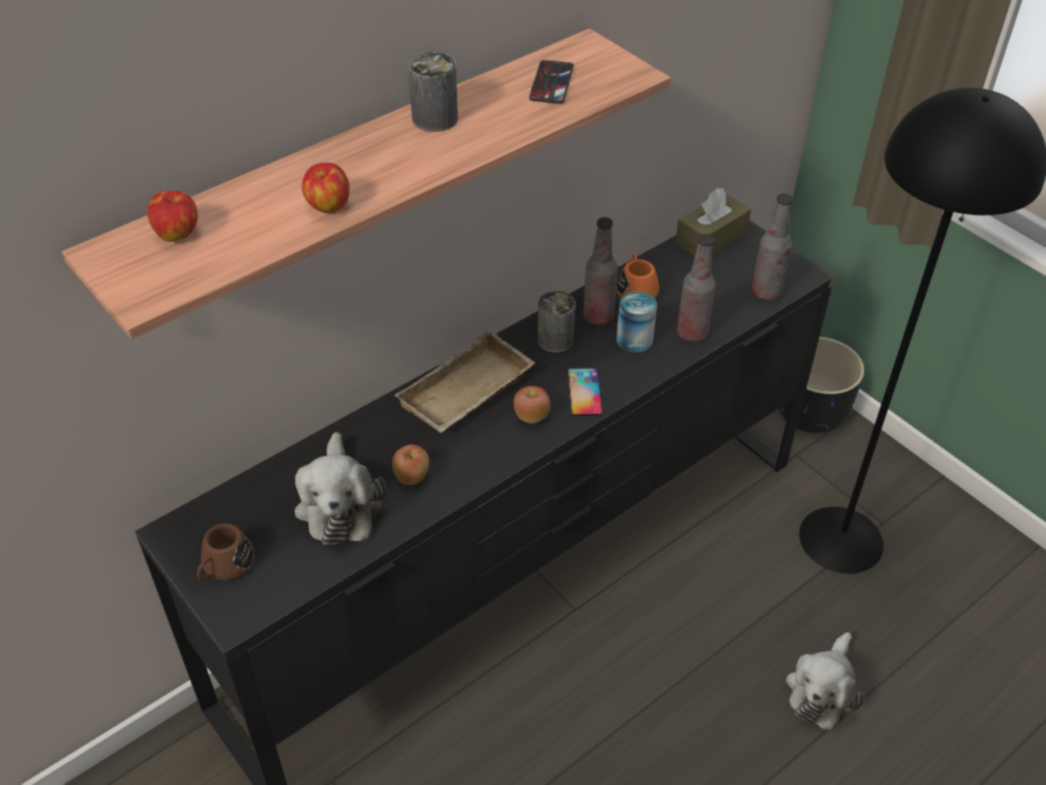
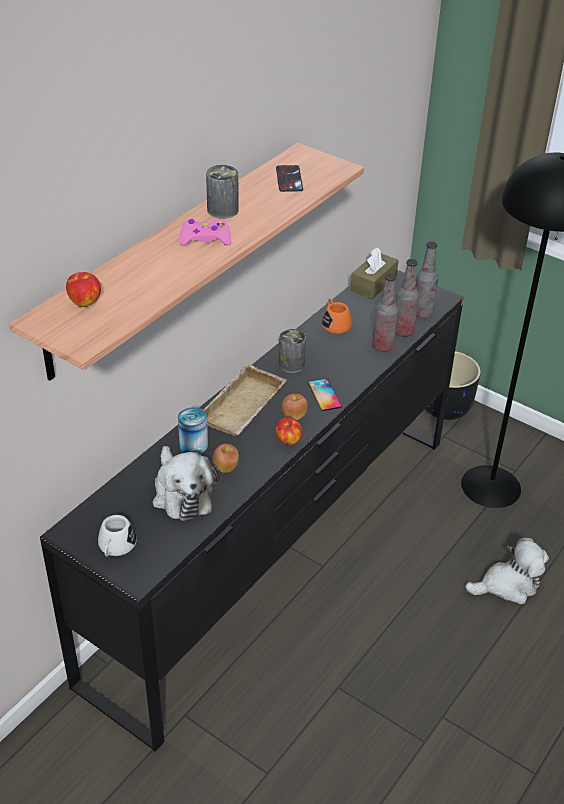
camera: 15 degrees left, 5 degrees down
brown mug [197,523,255,580] -> white mug [98,515,137,556]
apple [302,163,350,213] -> apple moved to [275,417,302,445]
bottle [583,217,618,325] -> bottle moved to [396,259,419,337]
can [616,291,657,353] -> can moved to [178,407,208,454]
plush toy [786,632,865,731] -> plush toy turned 120 degrees counterclockwise [465,538,549,604]
none -> pink game controller [179,219,231,246]

